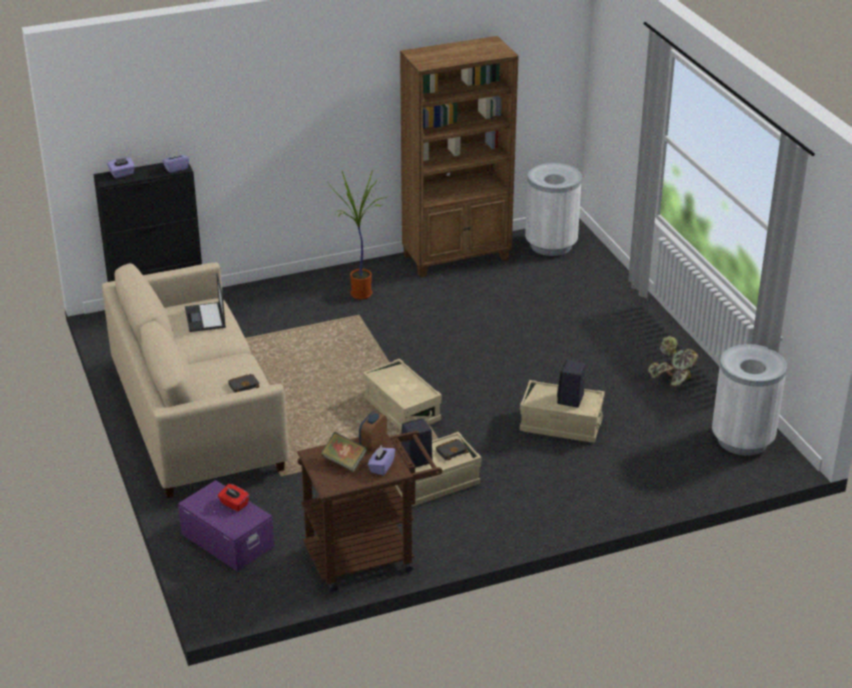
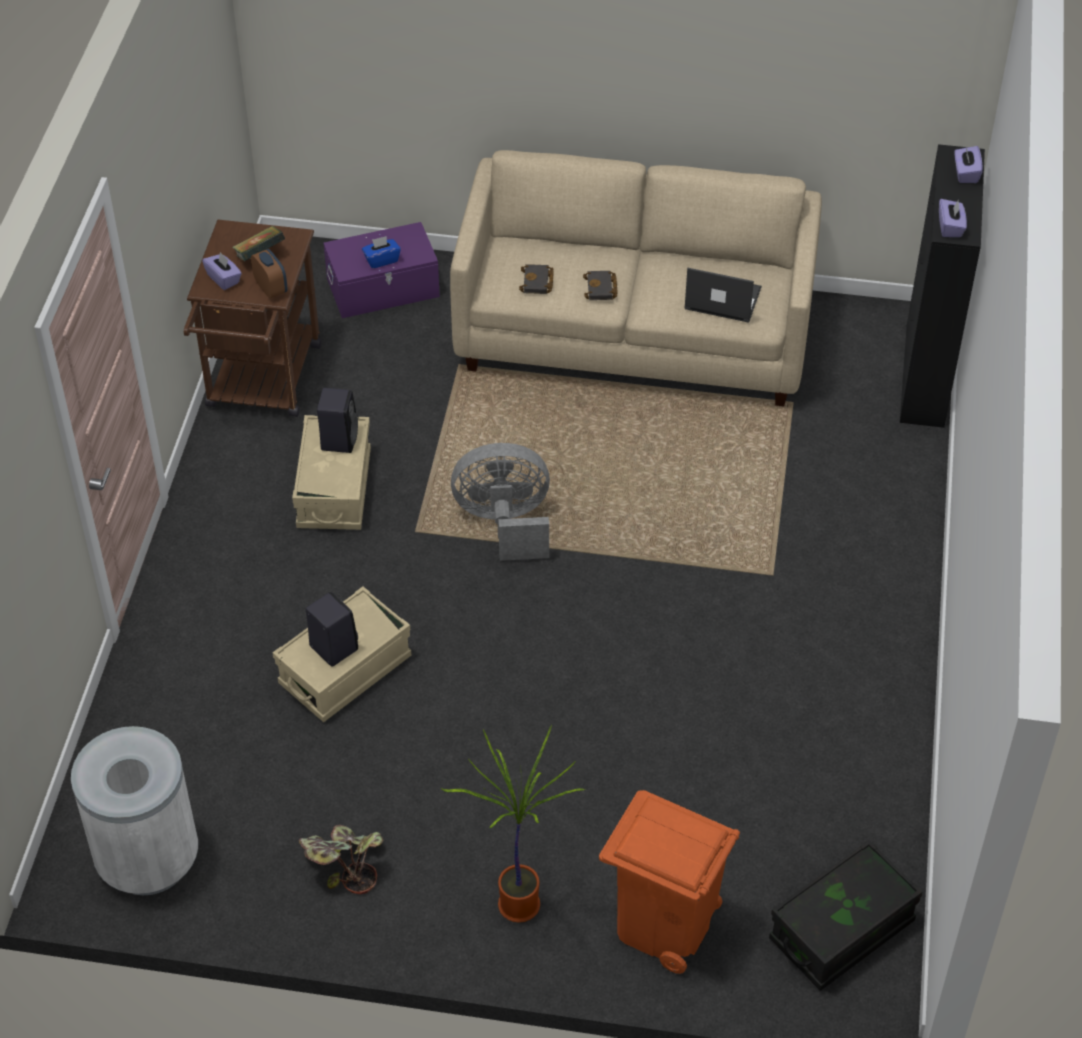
camera: 120 degrees right, 15 degrees up
red tissue box [218,484,249,512] -> blue tissue box [362,236,401,269]
potted plant [328,169,387,300] -> potted plant moved to [441,724,585,922]
beige storage box [363,359,442,432] -> grey fan [451,443,550,561]
brown bookcase [400,36,519,277] -> none
black book [436,439,469,461] -> black book moved to [583,271,618,300]
white trash can [525,163,582,256] -> black storage box [769,840,923,991]
none -> orange trash can [599,790,740,974]

